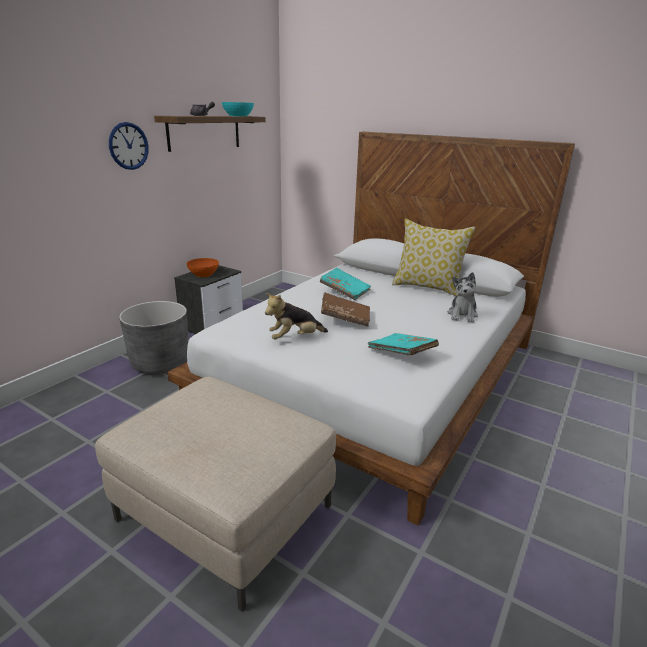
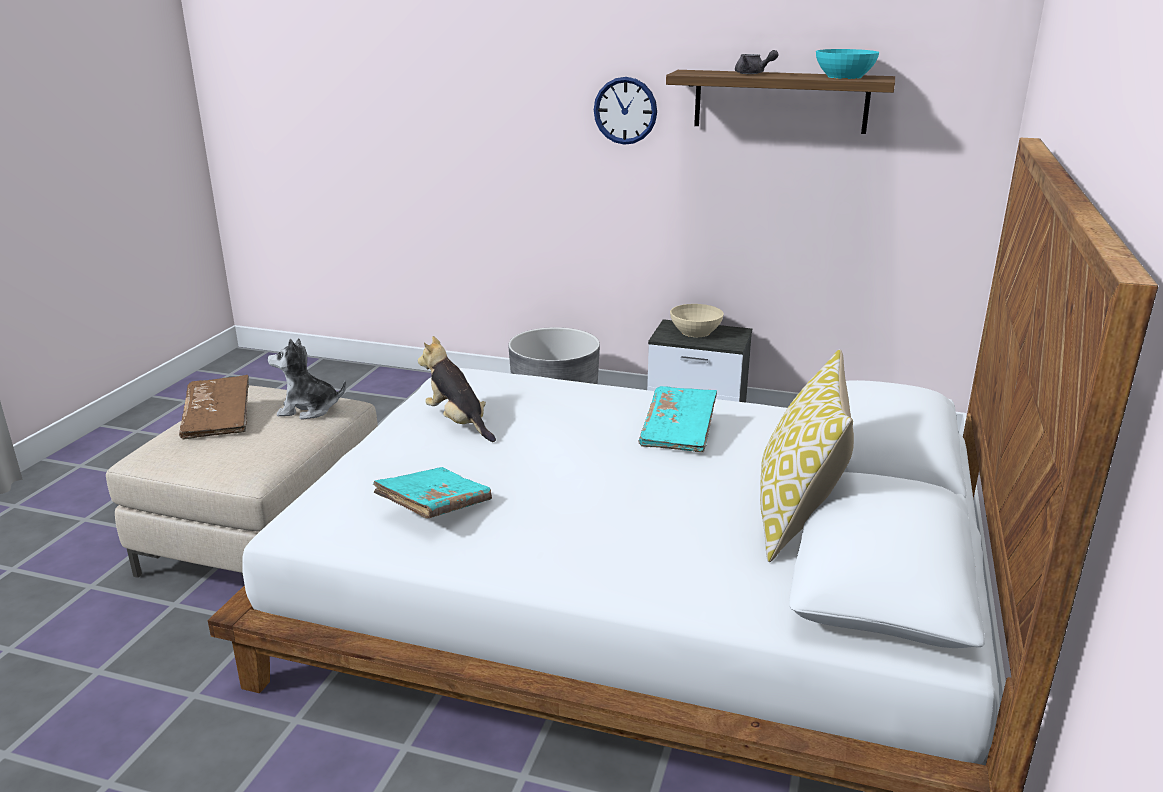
camera: 75 degrees right, 0 degrees up
orange bowl [187,258,219,277] -> beige bowl [670,304,724,337]
brown book [321,293,370,327] -> brown book moved to [179,375,249,440]
plush toy [448,272,478,322] -> plush toy moved to [268,338,346,420]

